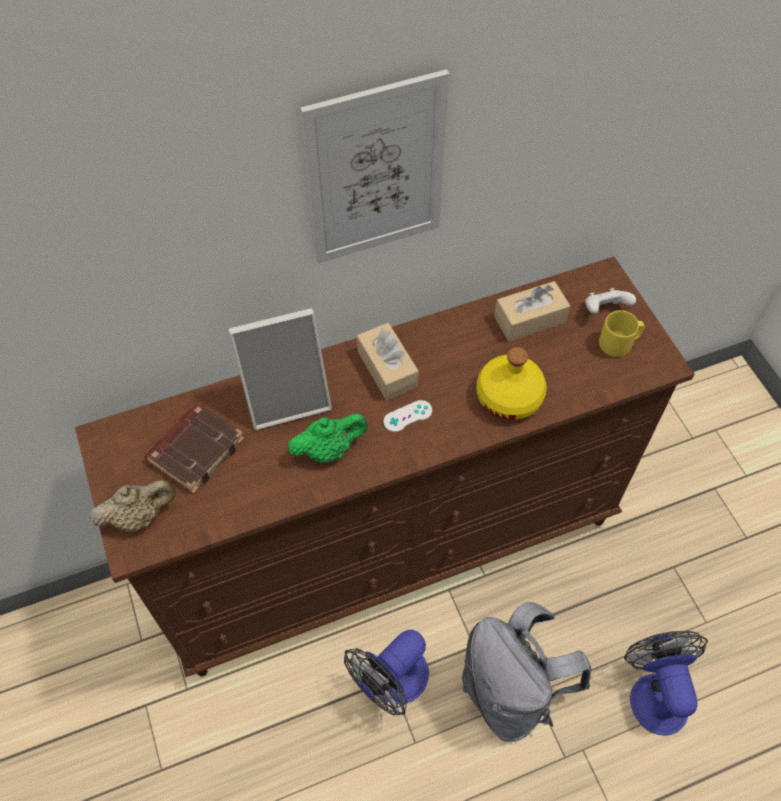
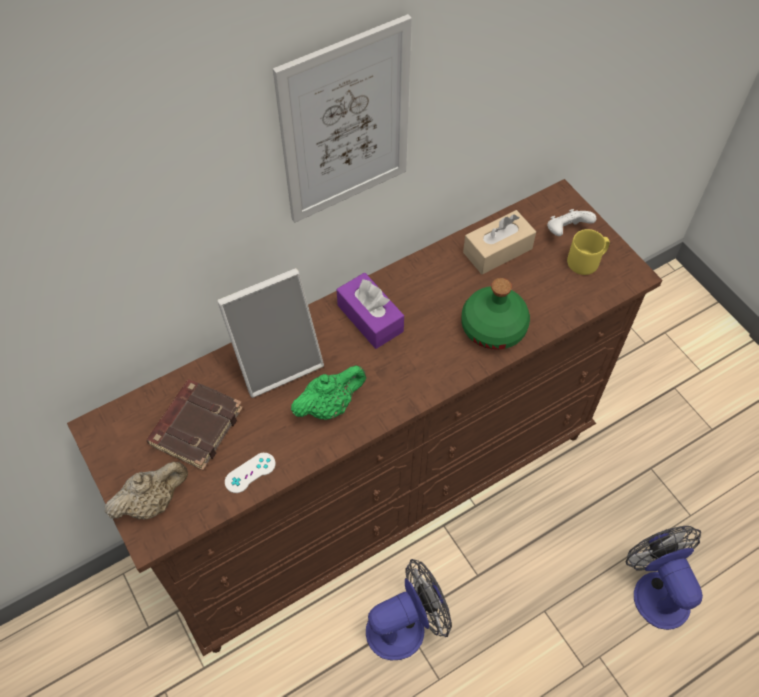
camera: 10 degrees left, 0 degrees up
fan [344,630,429,716] -> fan turned 150 degrees counterclockwise [366,559,452,661]
beige tissue box [357,323,419,400] -> purple tissue box [337,273,404,349]
white game controller [383,400,432,432] -> white game controller moved to [225,453,276,493]
grey backpack [462,602,591,742] -> none
yellow bottle [477,347,547,419] -> green bottle [461,278,530,350]

